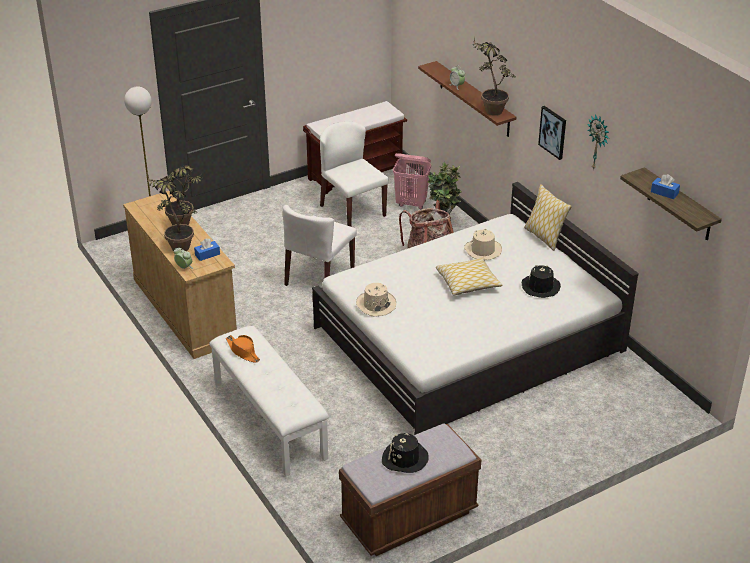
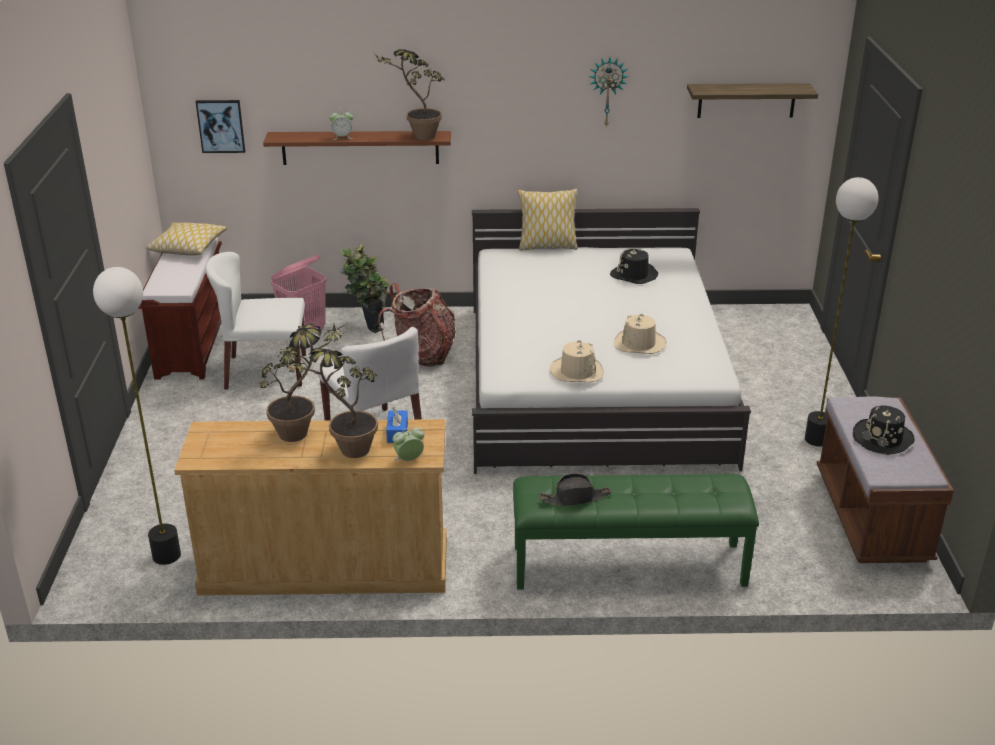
camera: 60 degrees left, 5 degrees down
white bench [209,326,329,477] -> green bench [513,474,759,589]
orange hat [226,335,260,363] -> black hat [539,473,611,506]
pillow [436,257,503,296] -> pillow moved to [146,222,227,255]
beige hat [464,229,502,260] -> beige hat moved to [614,314,666,354]
picture [538,106,566,160] -> picture moved to [196,100,245,153]
blue tissue box [651,174,680,199] -> none
none -> floor lamp [805,177,879,446]

